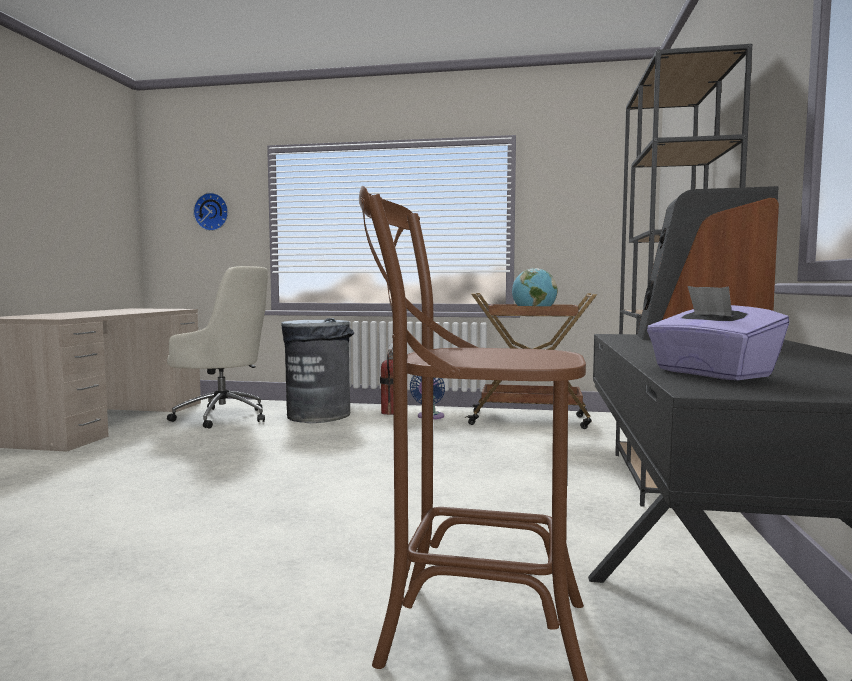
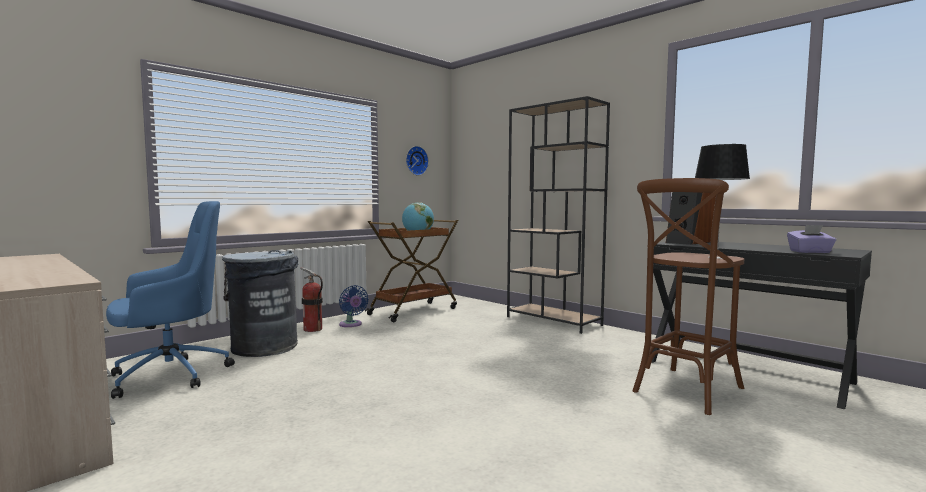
camera: 55 degrees left, 0 degrees up
beige office chair [167,266,268,428] -> blue office chair [106,201,235,399]
wall clock [193,192,228,231] -> wall clock moved to [406,146,429,176]
none -> table lamp [695,144,750,259]

